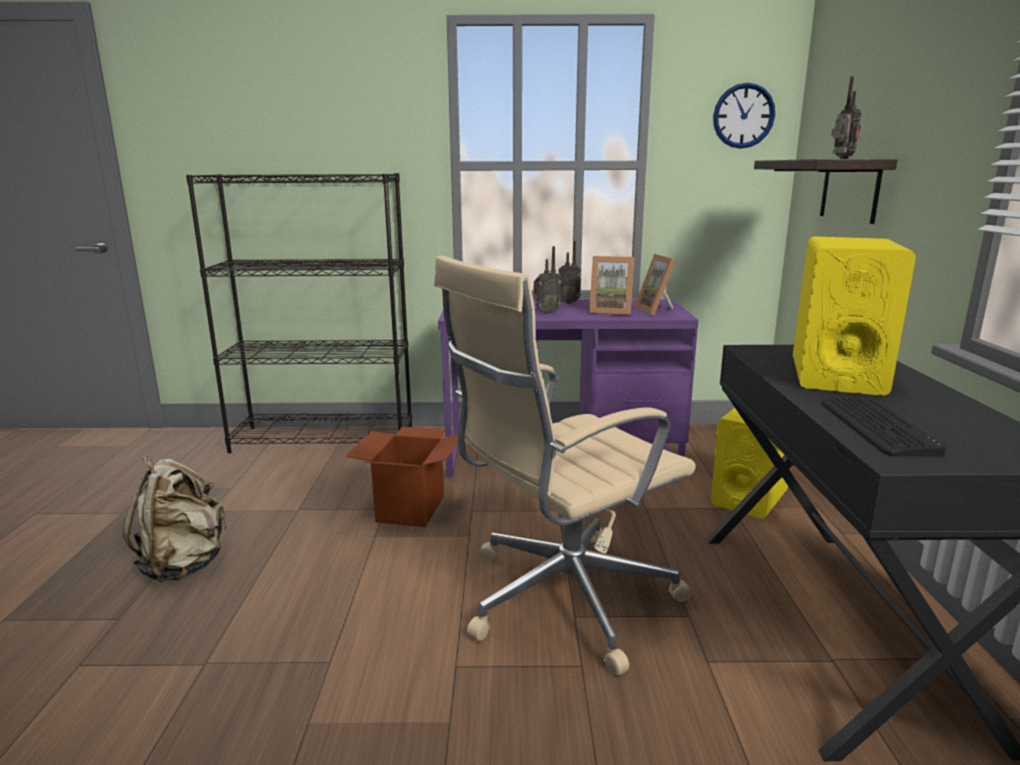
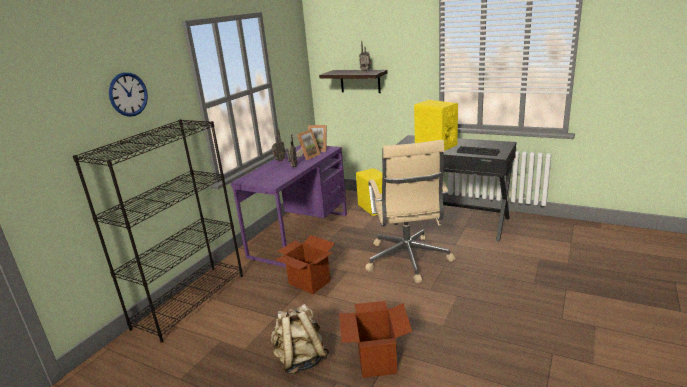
camera: 60 degrees left, 5 degrees up
wall clock [713,83,775,149] -> wall clock moved to [109,72,148,117]
none -> cardboard box [339,301,412,378]

